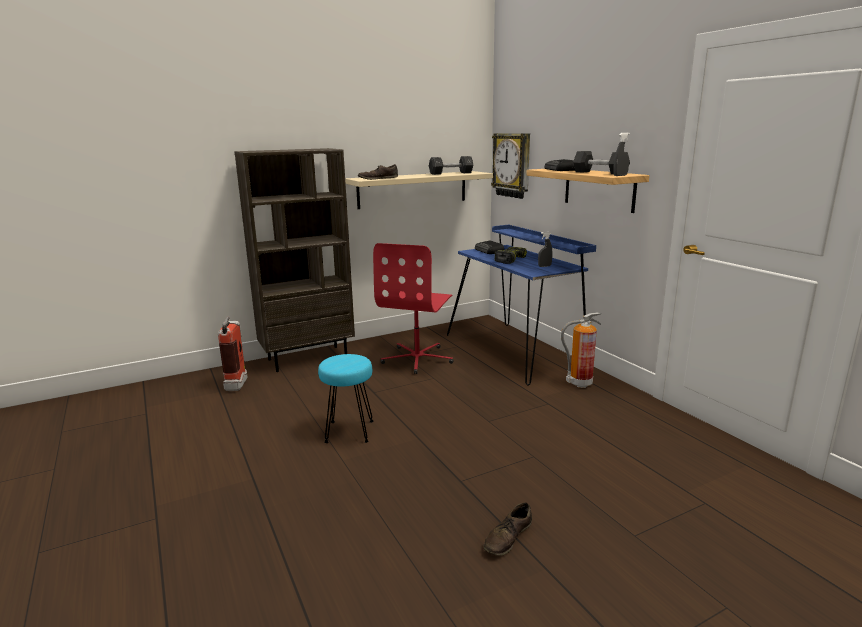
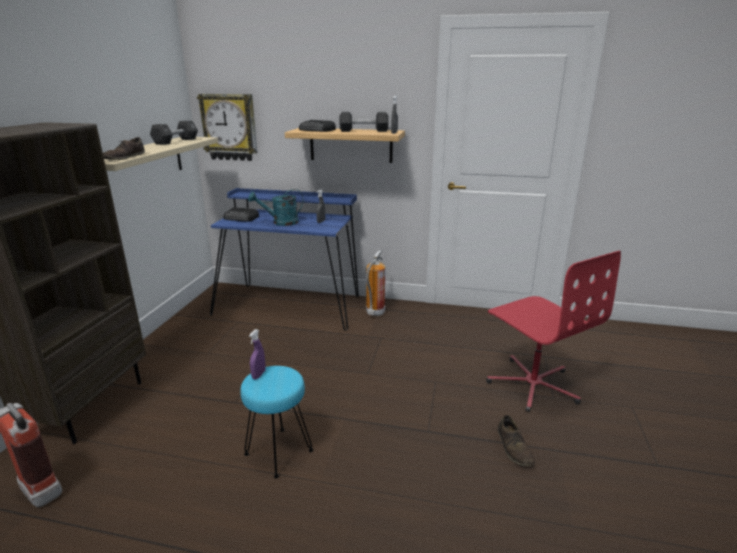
camera: 50 degrees left, 5 degrees up
red office chair [373,243,453,374] -> red office chair moved to [486,251,621,412]
power drill [495,247,527,264] -> turquoise watering can [248,189,303,226]
none -> purple spray bottle [249,329,266,379]

